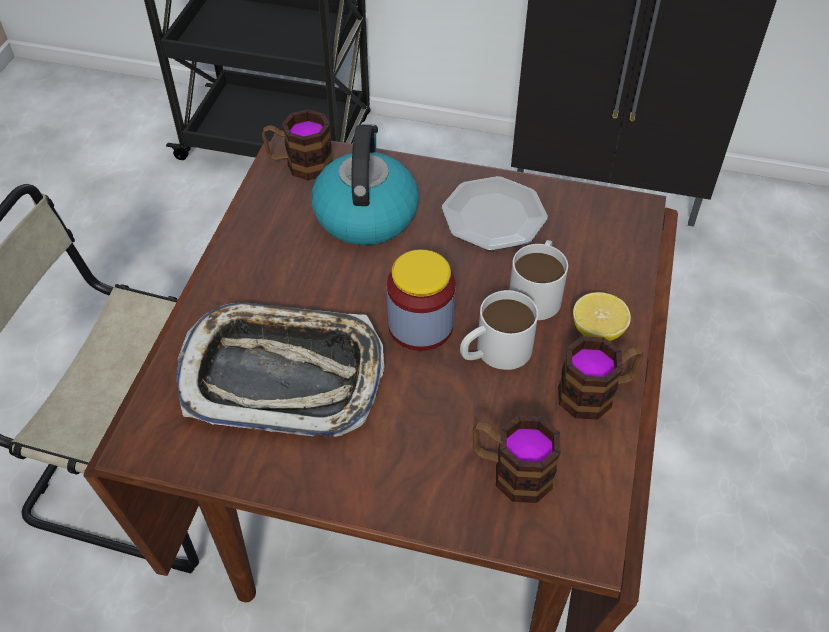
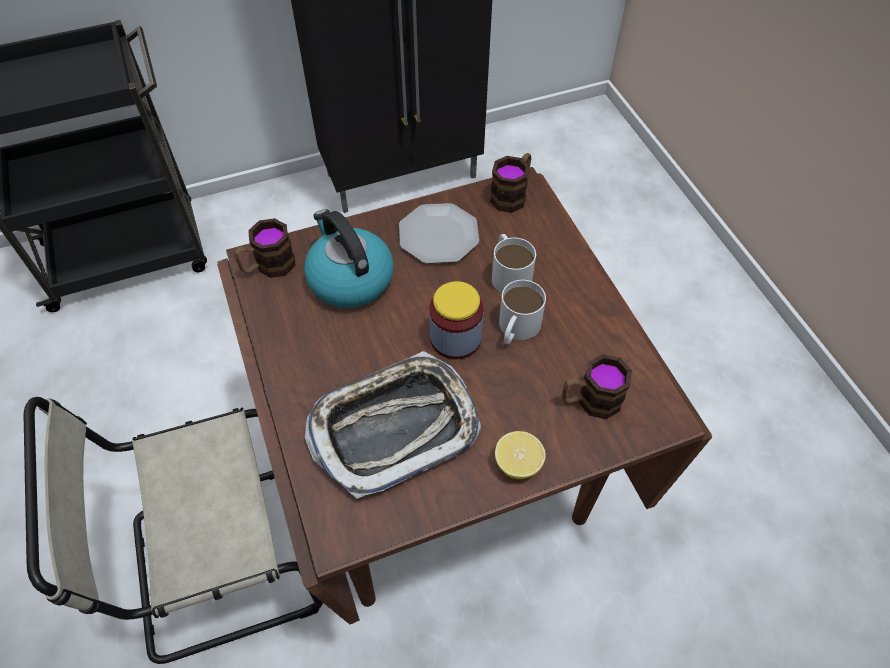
camera: 35 degrees left, 5 degrees up
mug [558,336,643,420] -> mug moved to [490,153,531,213]
lemon [573,292,631,341] -> lemon moved to [495,431,546,479]

